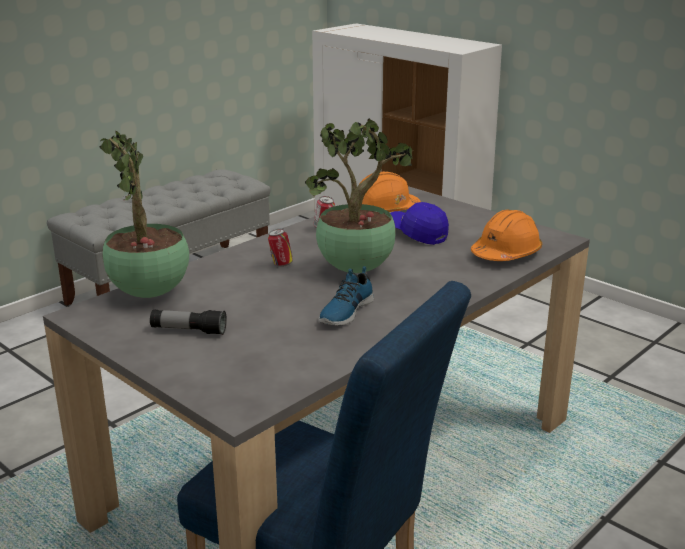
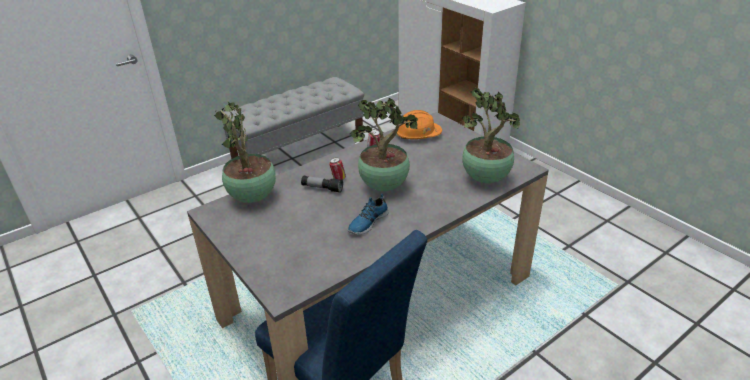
camera: 10 degrees right, 10 degrees up
flashlight [150,309,227,335] -> flashlight moved to [301,175,343,193]
blue cap [390,202,449,245] -> none
orange hard hat [471,210,542,261] -> potted plant [462,88,520,183]

